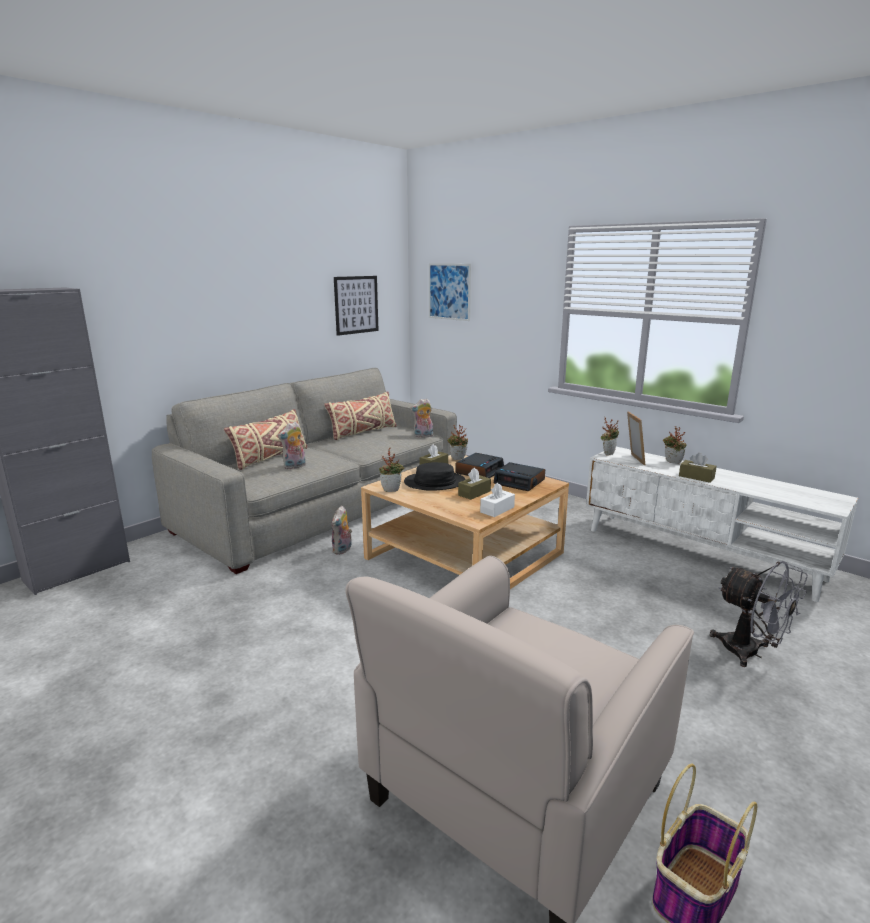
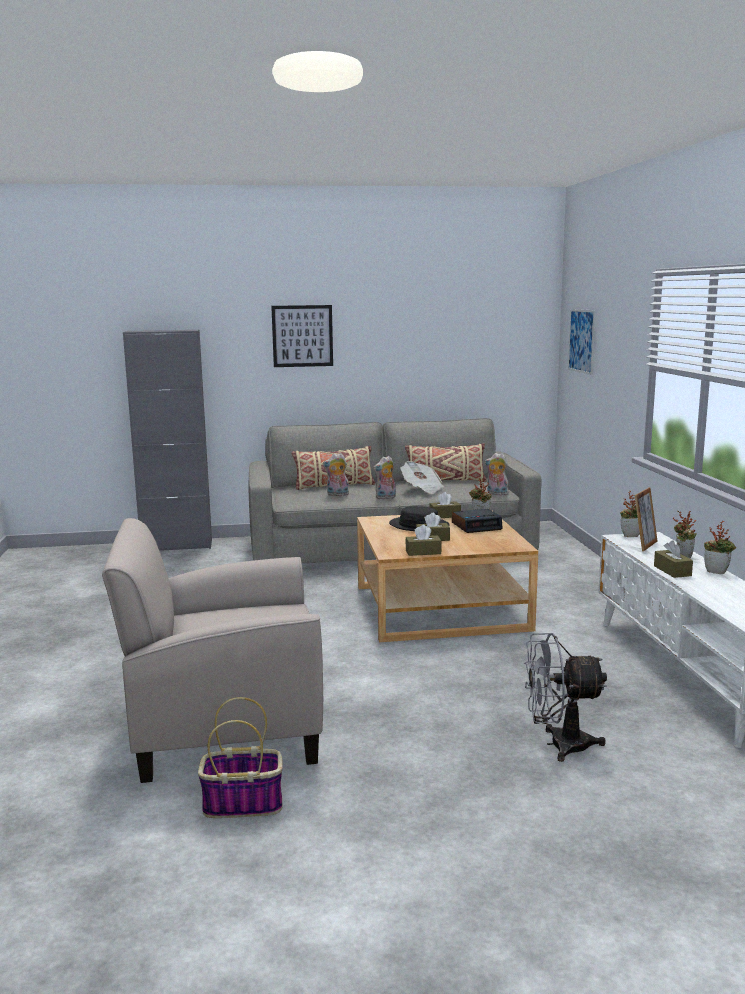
camera: 40 degrees right, 5 degrees down
plush toy [332,506,352,555] -> plush toy moved to [373,456,396,499]
picture [334,276,379,336] -> picture moved to [271,305,333,367]
potted plant [379,448,405,492] -> potted plant moved to [704,521,736,574]
white tissue box [480,483,515,517] -> brown tissue box [406,525,442,556]
alarm clock [494,462,545,491] -> none
grey fan [710,561,808,667] -> grey fan turned 90 degrees clockwise [524,633,607,762]
none -> newspaper [400,461,444,494]

